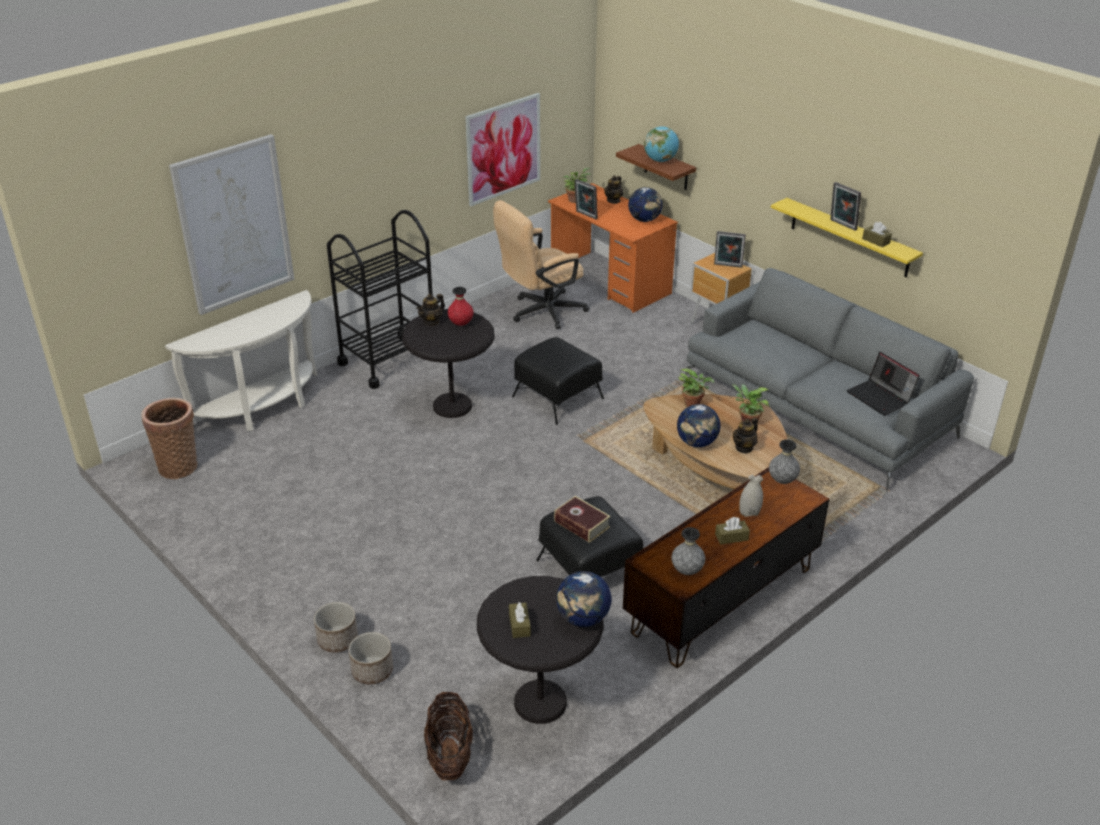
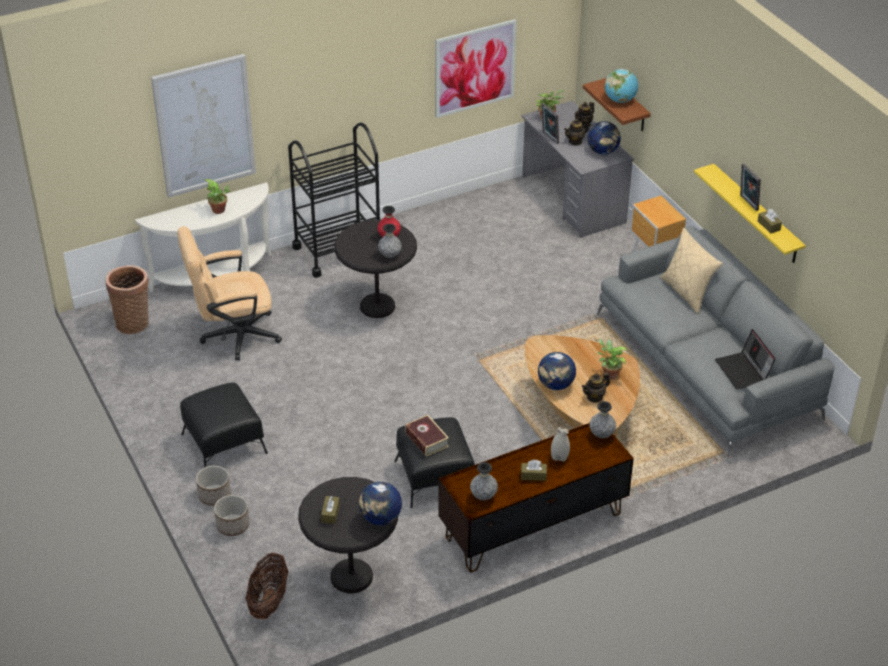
camera: 15 degrees right, 5 degrees up
teapot [416,294,445,326] -> teapot moved to [564,119,589,145]
beige office chair [493,200,589,329] -> beige office chair moved to [177,226,282,360]
black ottoman [512,337,604,425] -> black ottoman moved to [180,383,268,467]
orange desk [548,183,678,313] -> grey desk [522,101,634,238]
potted plant [679,368,714,407] -> potted plant moved to [205,179,231,214]
picture frame [714,231,746,268] -> none
none -> grey vase [378,224,402,258]
none -> beige pillow [660,228,722,314]

